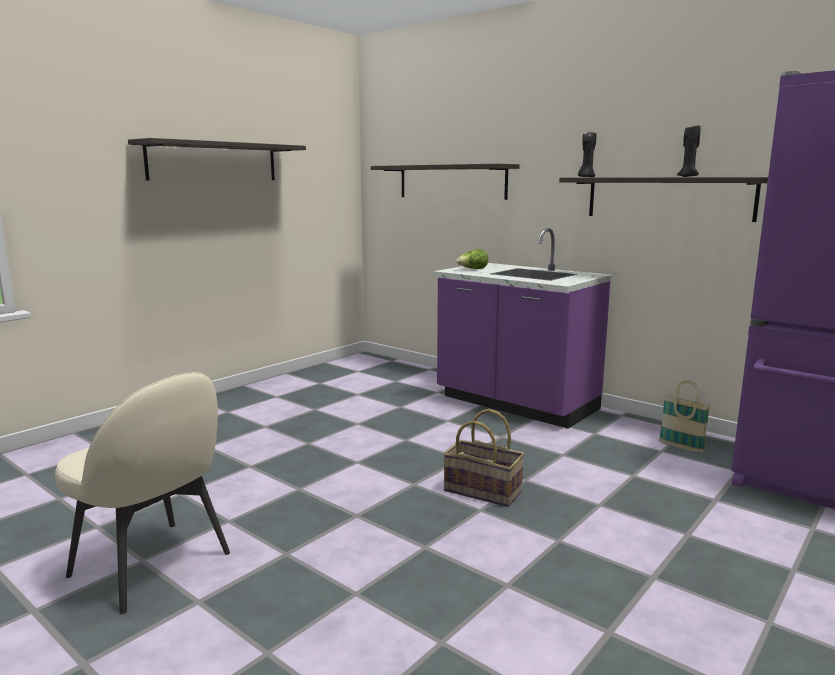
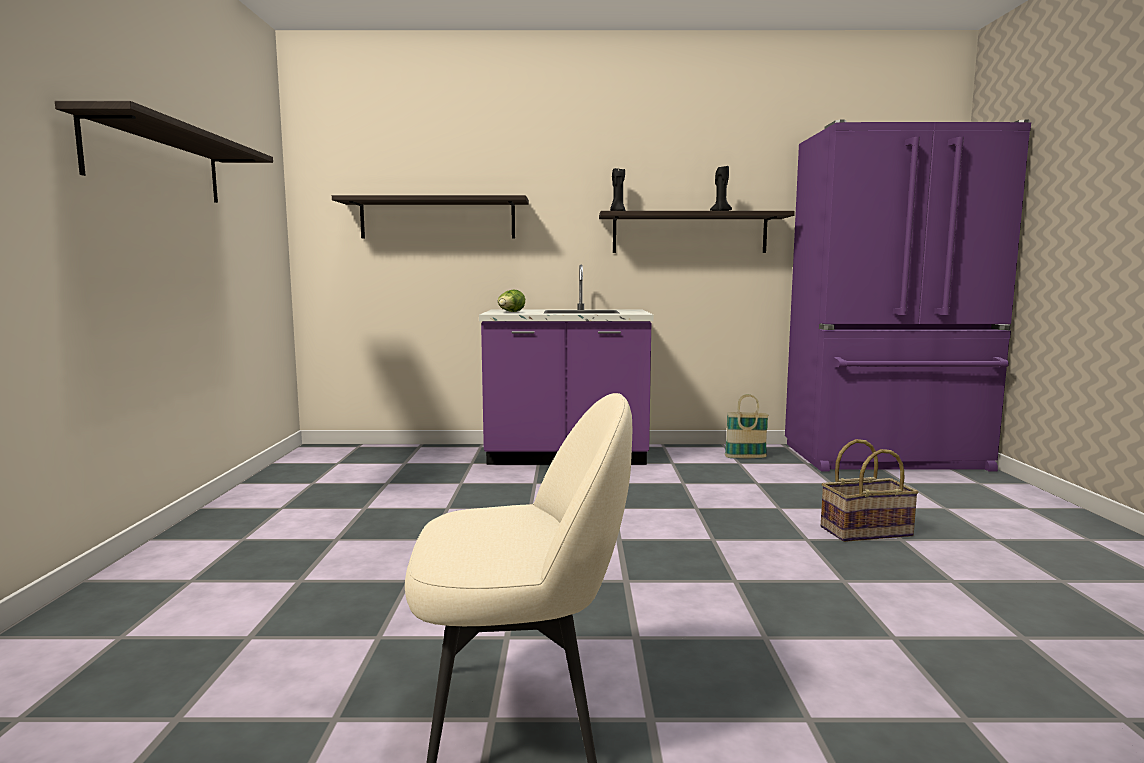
camera: 40 degrees left, 5 degrees down
basket [443,409,525,507] -> basket moved to [821,439,919,542]

